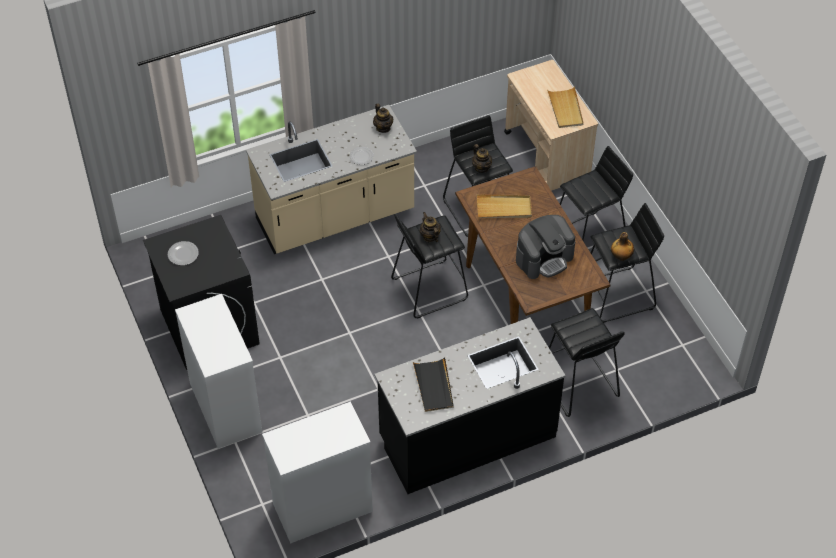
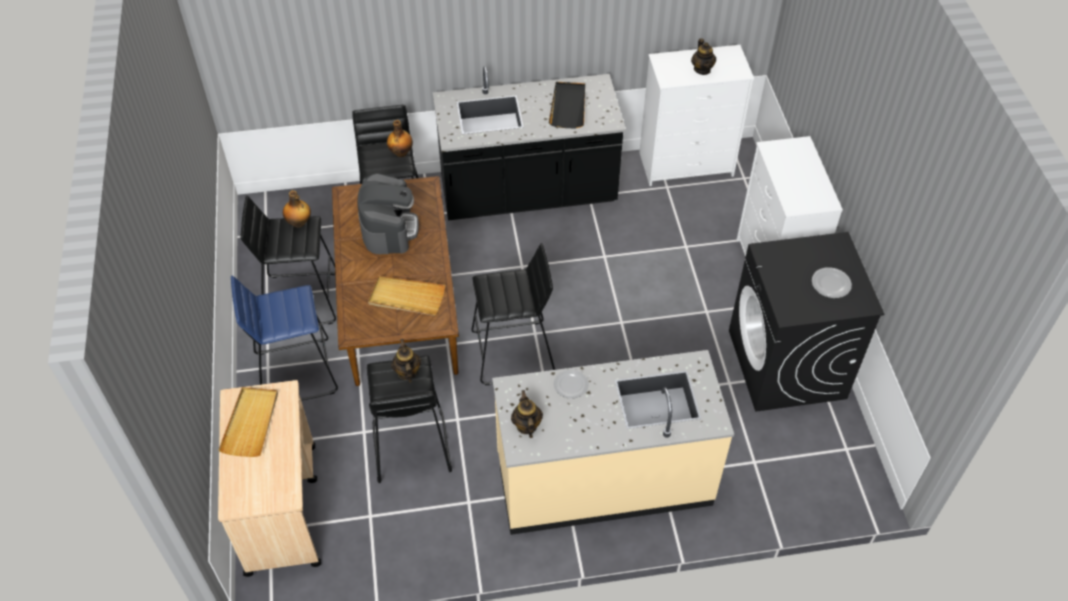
camera: 165 degrees left, 0 degrees up
teapot [420,212,441,242] -> teapot moved to [691,38,716,75]
coffee machine [516,215,575,279] -> coffee machine turned 105 degrees clockwise [357,173,419,254]
black stool [560,146,633,261] -> blue stool [231,276,338,401]
none -> bottle [387,120,413,158]

